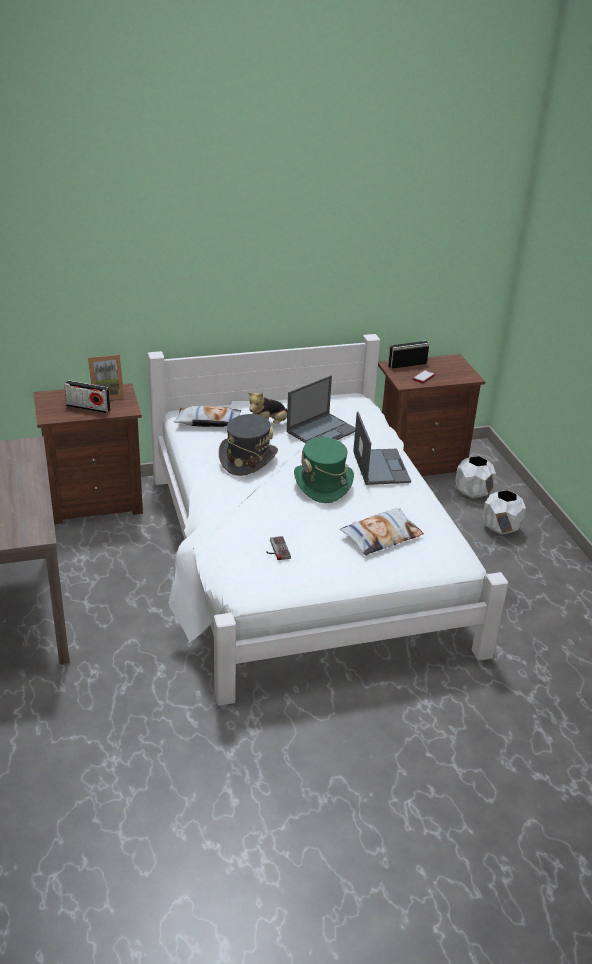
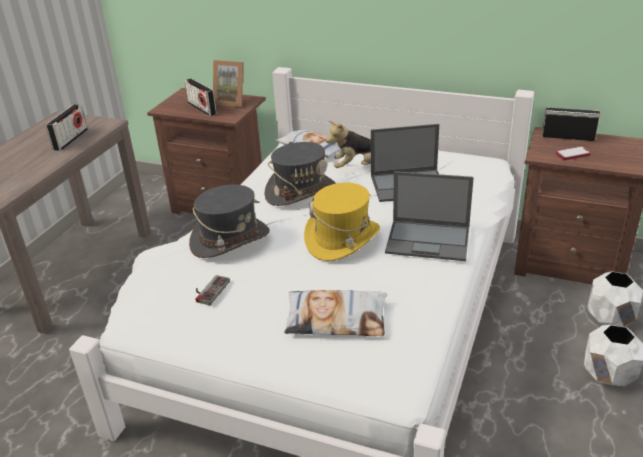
camera: 40 degrees right, 0 degrees up
green hat [294,437,354,503] -> yellow hat [304,182,380,261]
laptop [353,411,411,485] -> laptop turned 75 degrees clockwise [385,171,474,261]
none -> radio [46,104,88,151]
none -> grey hat [189,185,270,258]

